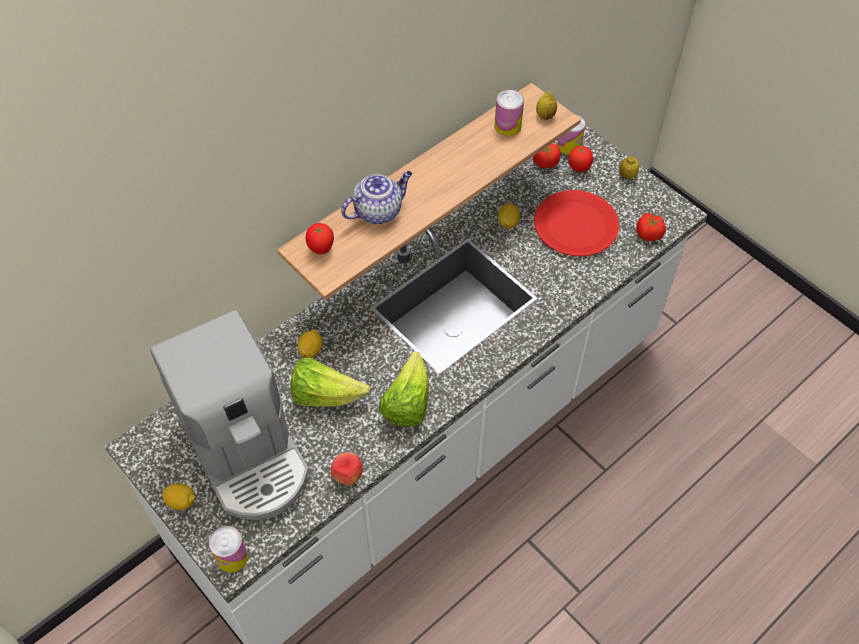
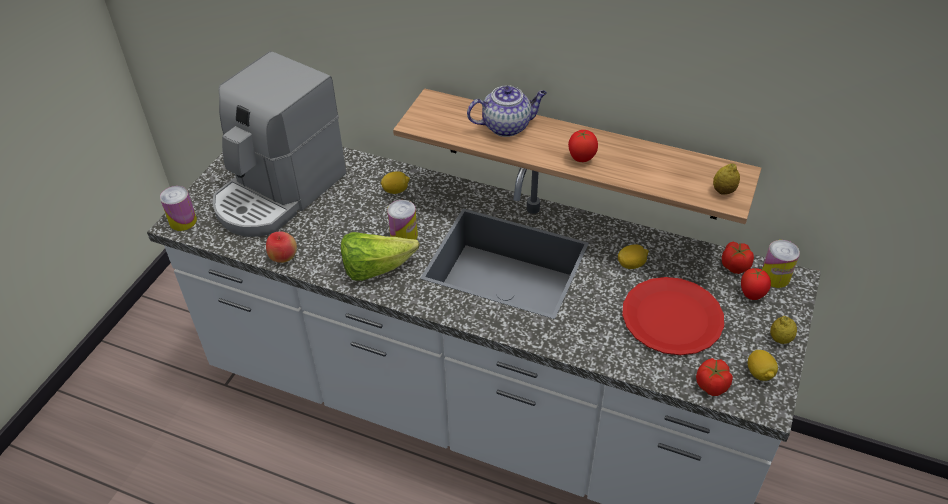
camera: 65 degrees right, 10 degrees down
lemon [162,483,195,510] -> lemon moved to [748,350,778,381]
lettuce [291,358,371,407] -> none
tomato [306,223,334,254] -> tomato moved to [568,130,598,162]
teapot [341,171,412,224] -> teapot turned 45 degrees counterclockwise [467,85,547,137]
can [495,90,524,136] -> can moved to [387,200,418,240]

